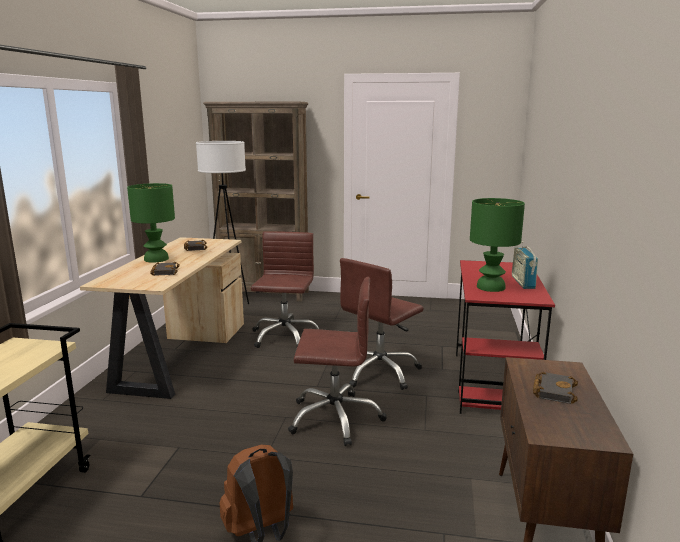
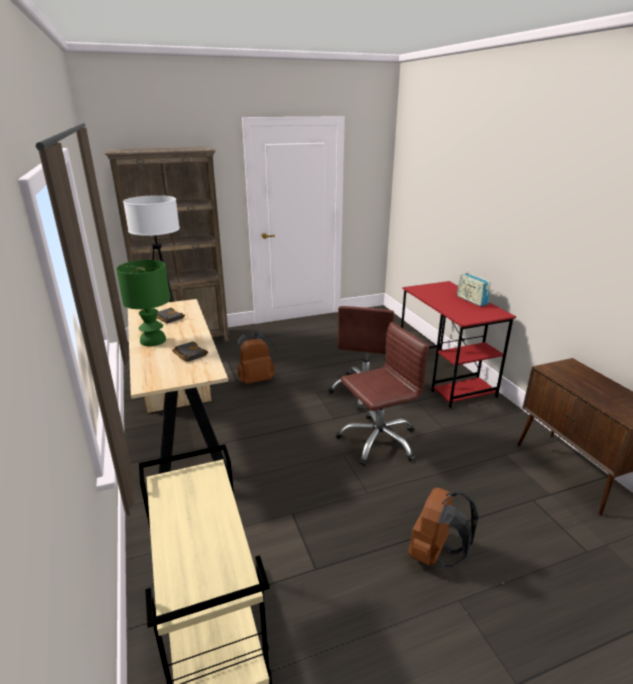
camera: 30 degrees left, 10 degrees up
brown office chair [251,231,319,348] -> brown backpack [237,333,275,384]
green table lamp [470,198,525,292] -> none
black book [533,372,578,404] -> none

